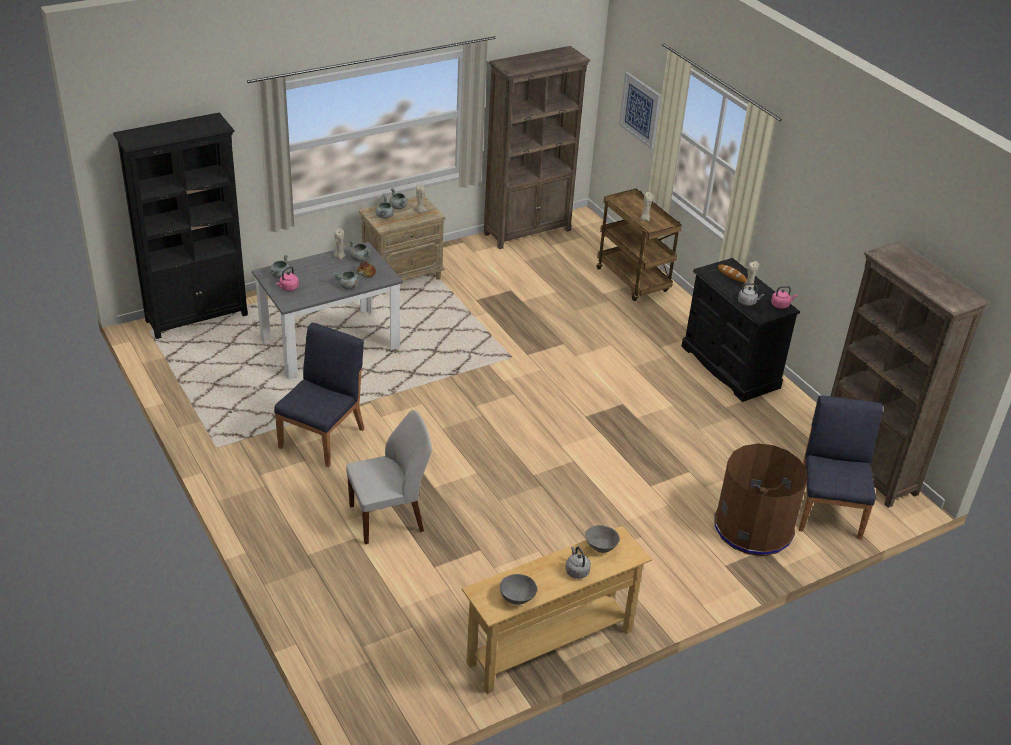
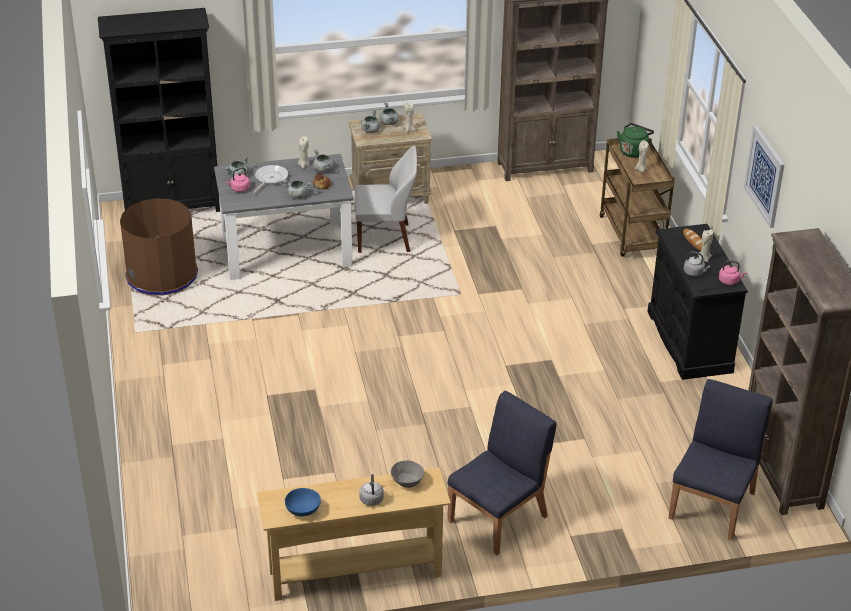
camera: 20 degrees right, 0 degrees up
blue chair [274,322,364,467] -> blue chair moved to [447,391,557,555]
white chair [346,410,432,544] -> white chair moved to [355,146,417,253]
grey bowl [500,574,537,604] -> blue bowl [285,488,321,516]
picture [619,72,661,150] -> picture moved to [744,125,784,228]
brown trash can [714,444,808,556] -> brown trash can moved to [120,198,198,295]
none -> frying pan [253,165,288,193]
none -> green kettle [617,123,654,158]

